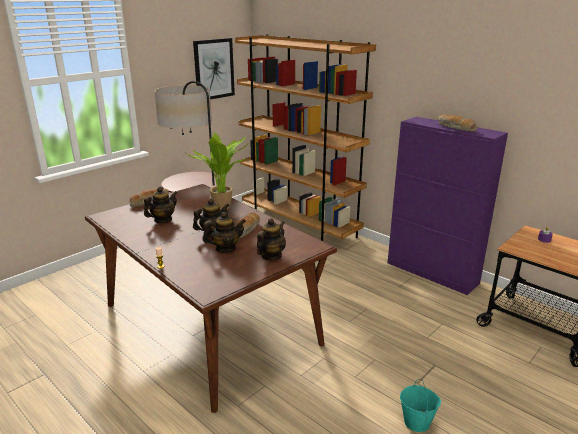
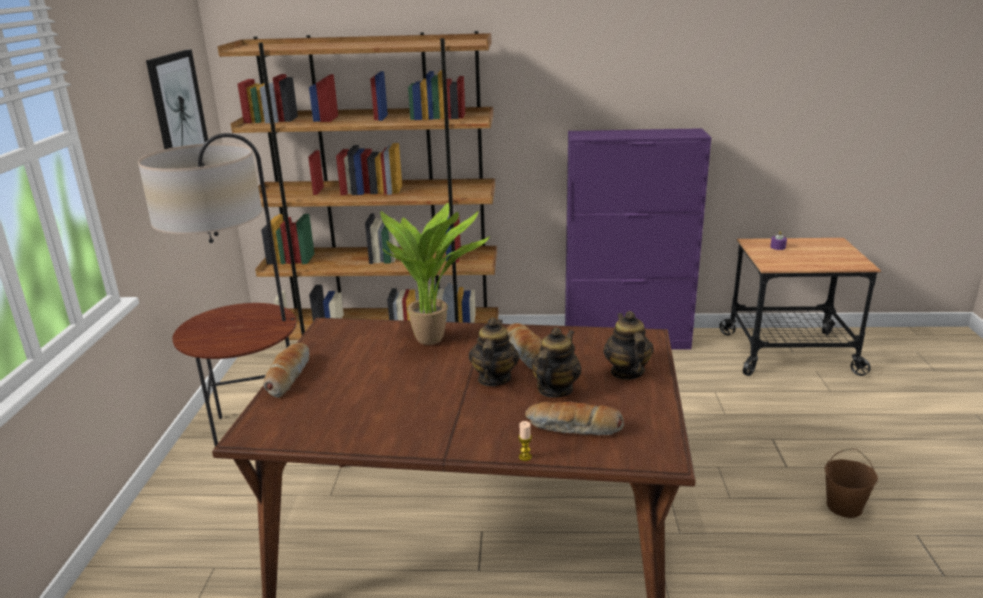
camera: 40 degrees left, 0 degrees up
teapot [144,187,178,223] -> none
turquoise bucket [400,379,441,432] -> brown bucket [825,449,878,518]
bread [437,114,477,132] -> bread moved to [525,401,624,435]

